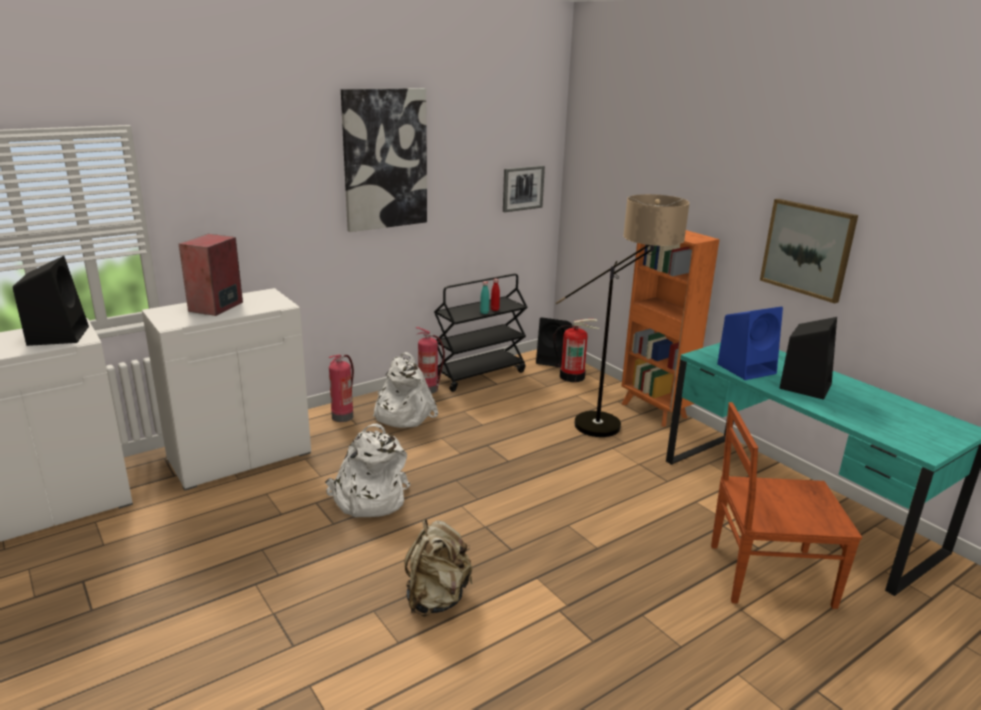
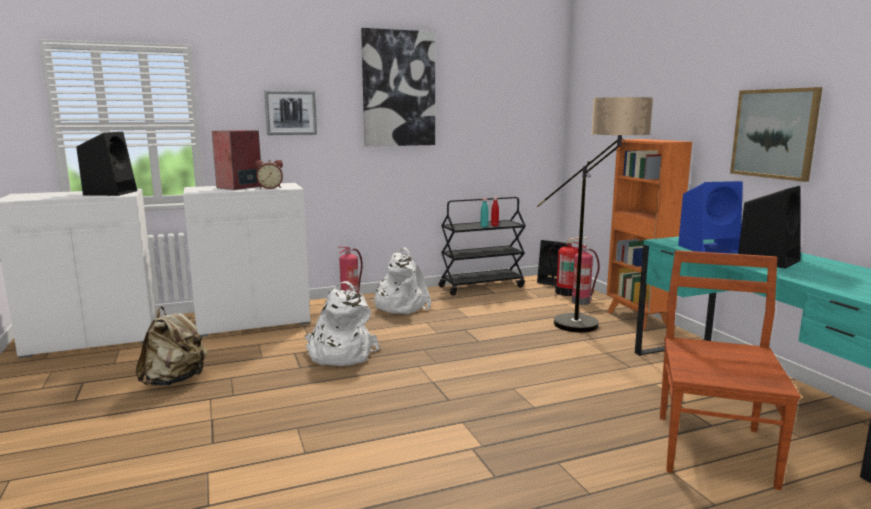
camera: 15 degrees right, 10 degrees down
beige backpack [404,519,473,617] -> beige backpack moved to [136,306,208,386]
fire extinguisher [416,327,445,394] -> fire extinguisher moved to [572,242,600,305]
picture [503,165,545,212] -> picture moved to [264,91,317,135]
brown chair [711,402,862,609] -> brown chair turned 90 degrees clockwise [660,250,801,490]
none -> alarm clock [255,160,283,189]

